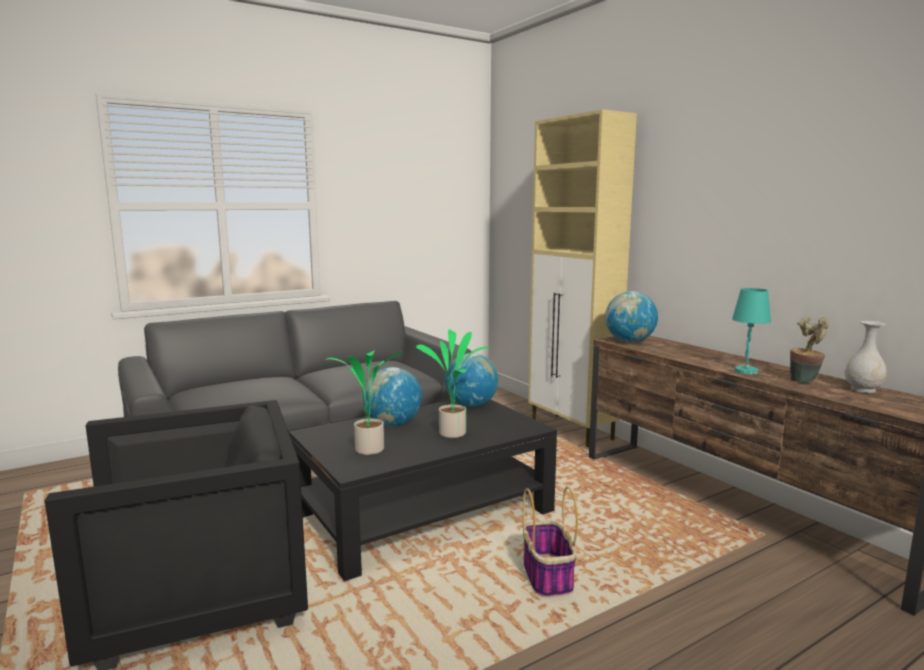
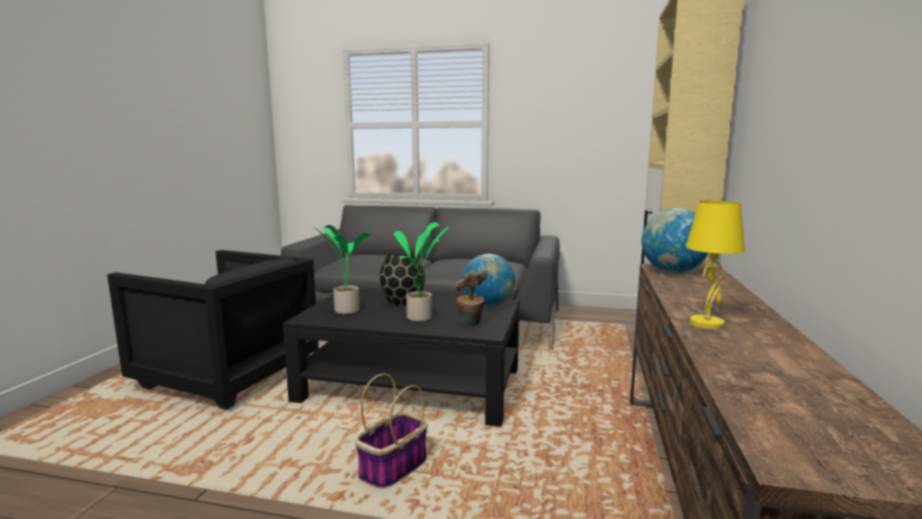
camera: 45 degrees right, 0 degrees up
globe [363,367,422,427] -> black vase [380,249,425,306]
turquoise table lamp [732,288,771,374] -> yellow table lamp [686,201,745,330]
potted plant [790,317,829,383] -> potted plant moved to [455,269,487,326]
white vase [845,321,887,393] -> none

